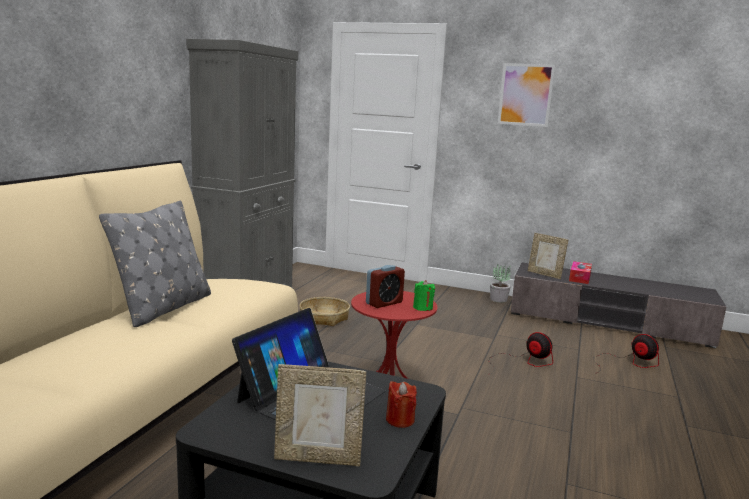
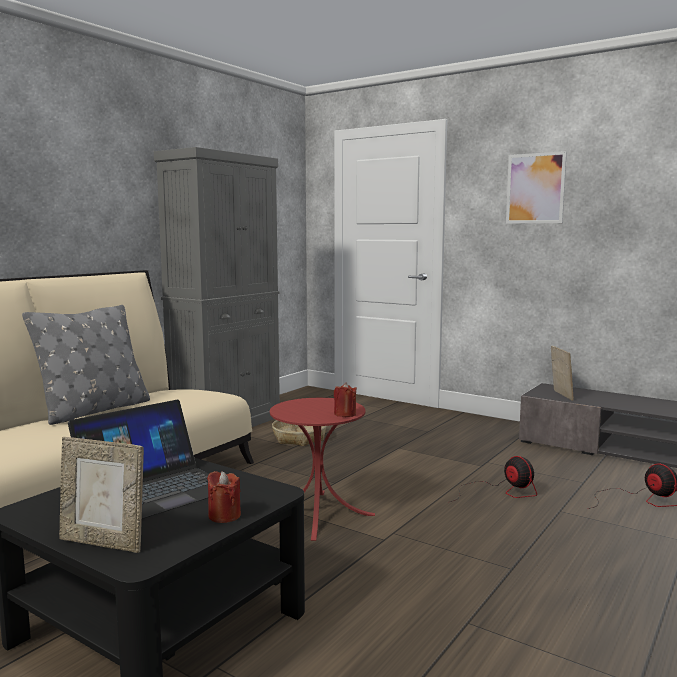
camera: 15 degrees right, 5 degrees down
alarm clock [366,265,405,308] -> none
green candle [413,280,435,311] -> red candle [334,382,357,417]
potted plant [490,264,511,302] -> none
picture frame [528,233,568,279] -> picture frame turned 150 degrees counterclockwise [551,346,574,401]
tissue box [569,261,592,284] -> none

